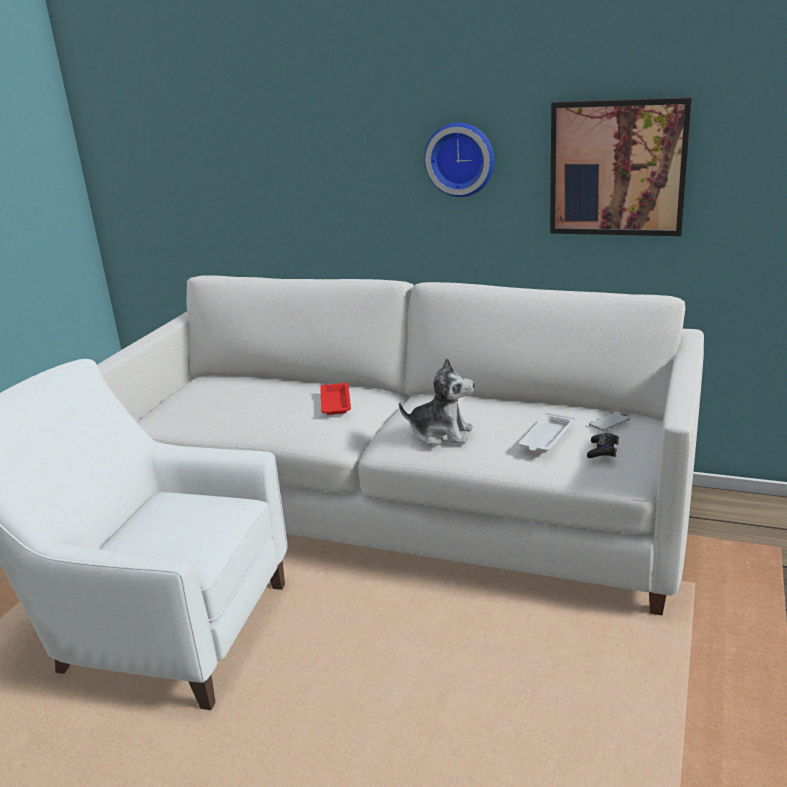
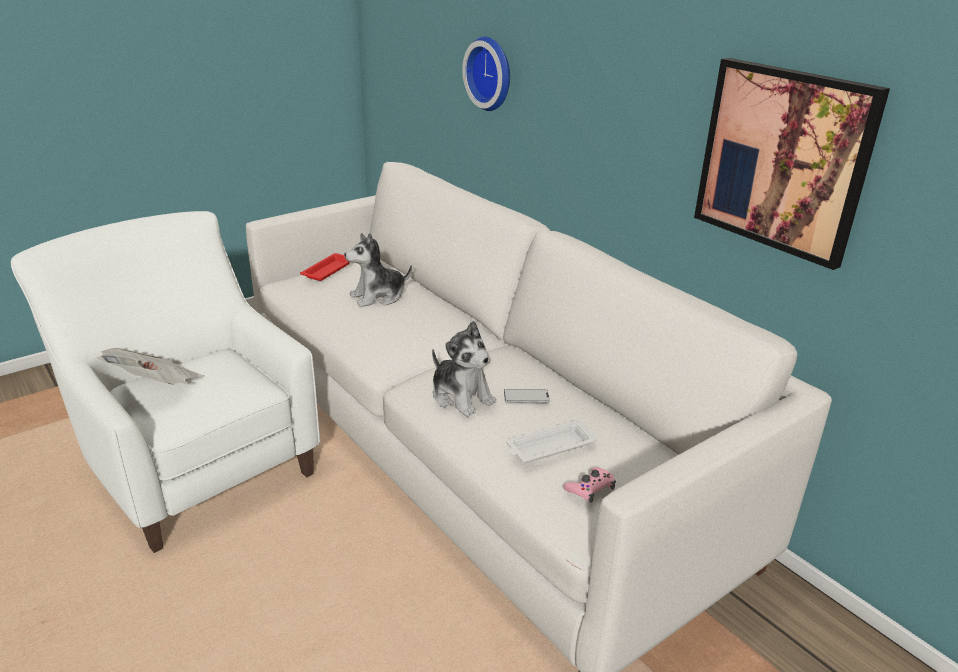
camera: 30 degrees right, 5 degrees up
red tray [320,383,351,415] -> red tray moved to [300,253,350,281]
wall clock [424,122,494,197] -> wall clock moved to [462,36,510,111]
black game controller [587,433,619,458] -> pink game controller [564,467,616,503]
phone [589,412,630,431] -> phone moved to [504,389,550,403]
none -> newspaper [98,348,205,385]
none -> plush toy [344,233,412,307]

